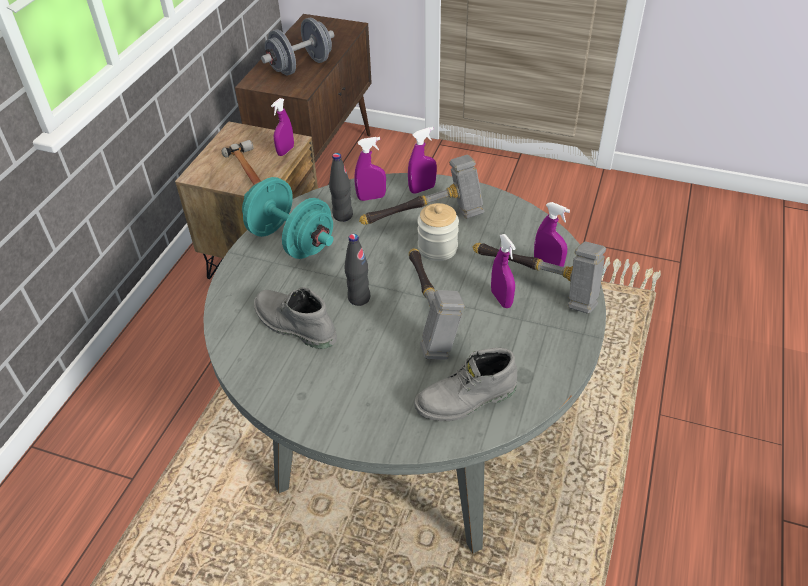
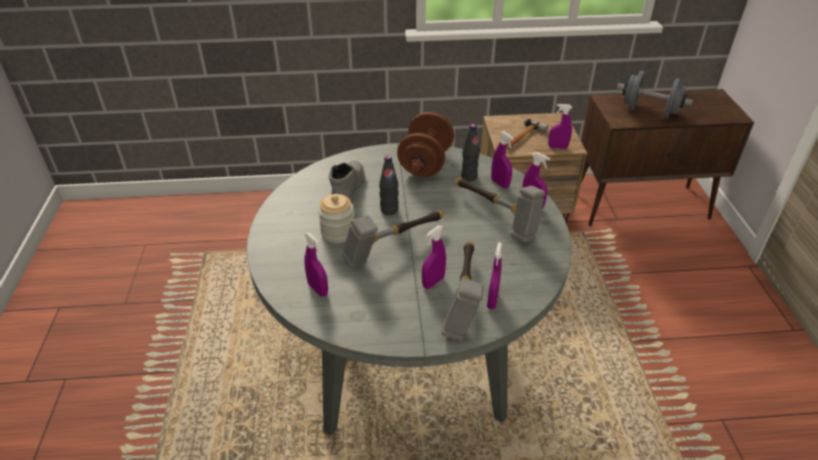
camera: 65 degrees right, 5 degrees down
turquoise dumbbell [242,177,333,259] -> brown dumbbell [397,112,454,177]
grey boot [414,348,517,421] -> purple spray bottle [304,233,328,297]
jar [417,203,459,261] -> jar moved to [318,194,354,243]

